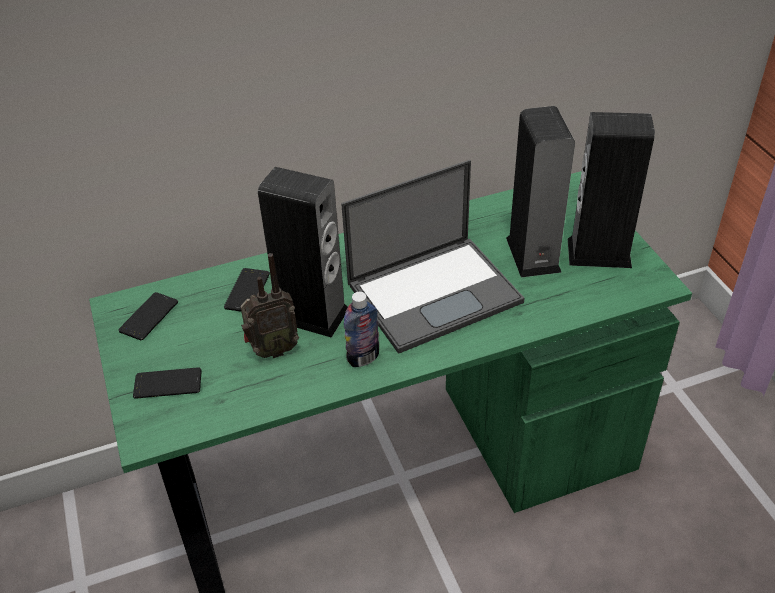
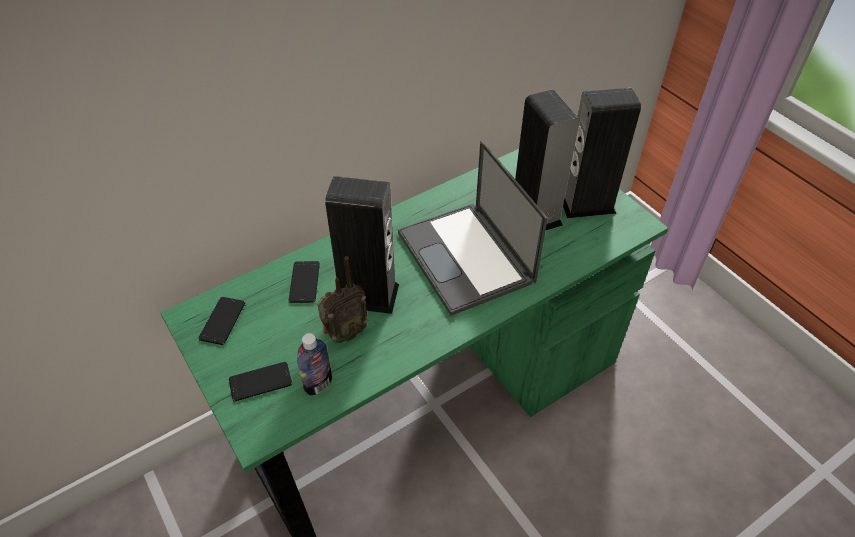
camera: 15 degrees left, 5 degrees up
laptop [341,160,524,354] -> laptop turned 105 degrees clockwise [398,140,548,316]
bottle [344,292,379,367] -> bottle moved to [297,333,332,396]

